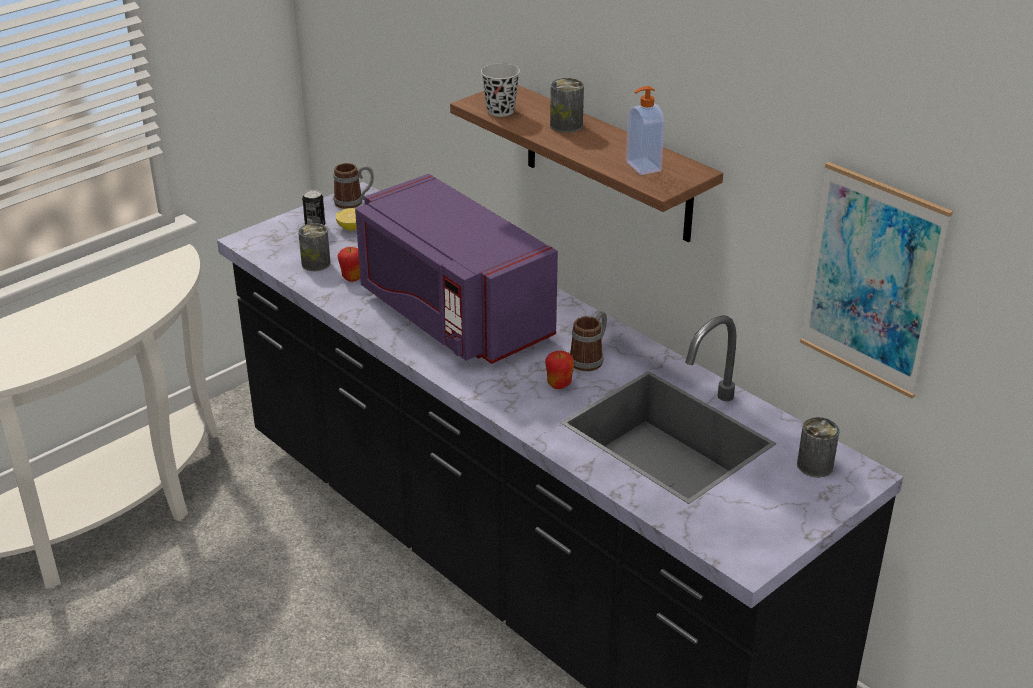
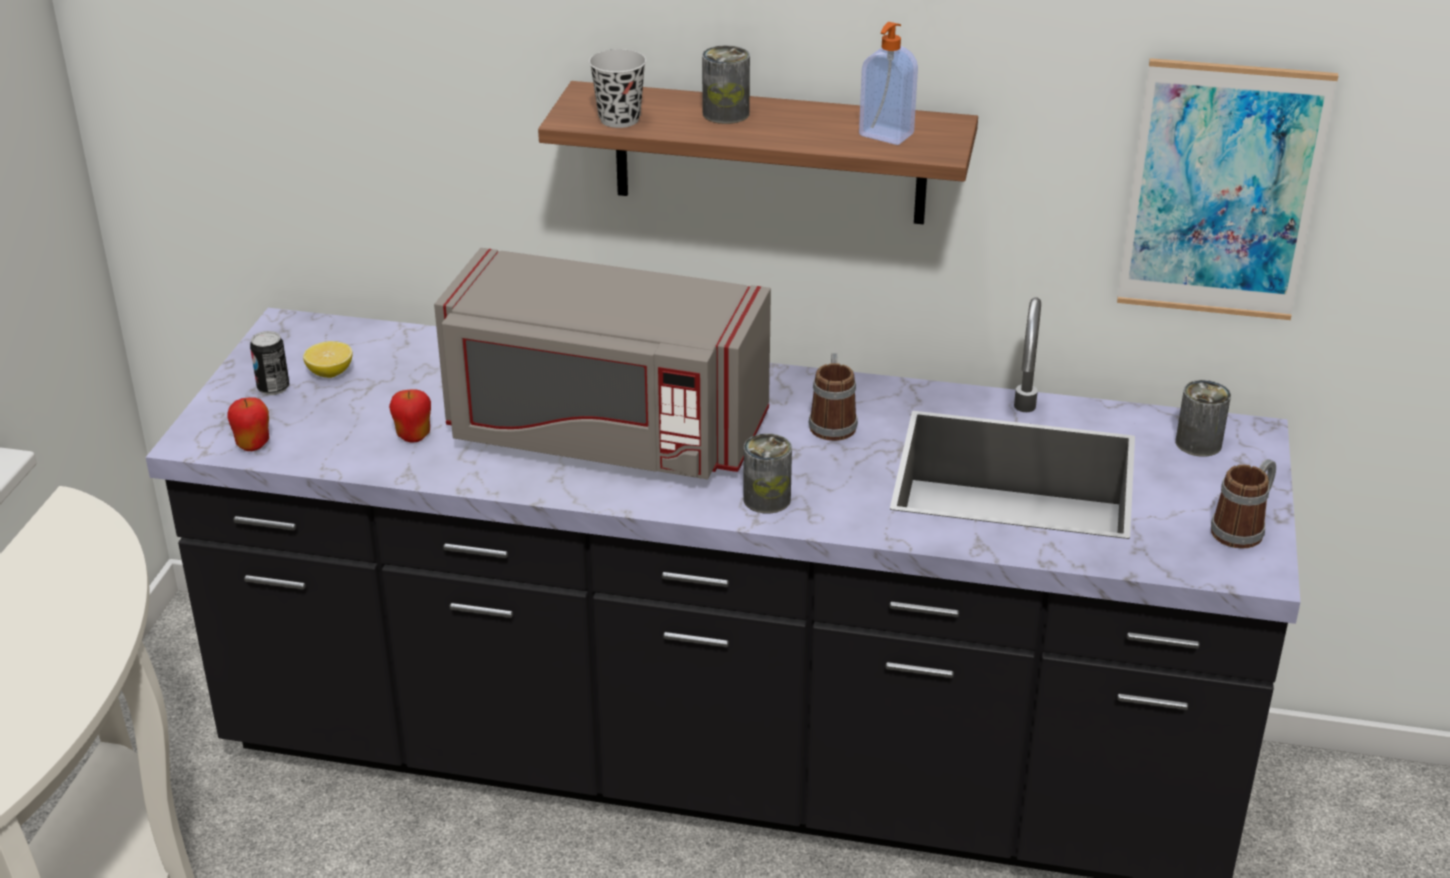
camera: 35 degrees left, 0 degrees up
can [298,223,331,271] -> can moved to [743,433,792,513]
mug [334,163,374,209] -> mug moved to [1211,459,1276,549]
purple microwave [355,174,558,364] -> grey microwave [434,248,771,479]
apple [545,351,574,389] -> apple moved to [227,397,269,451]

